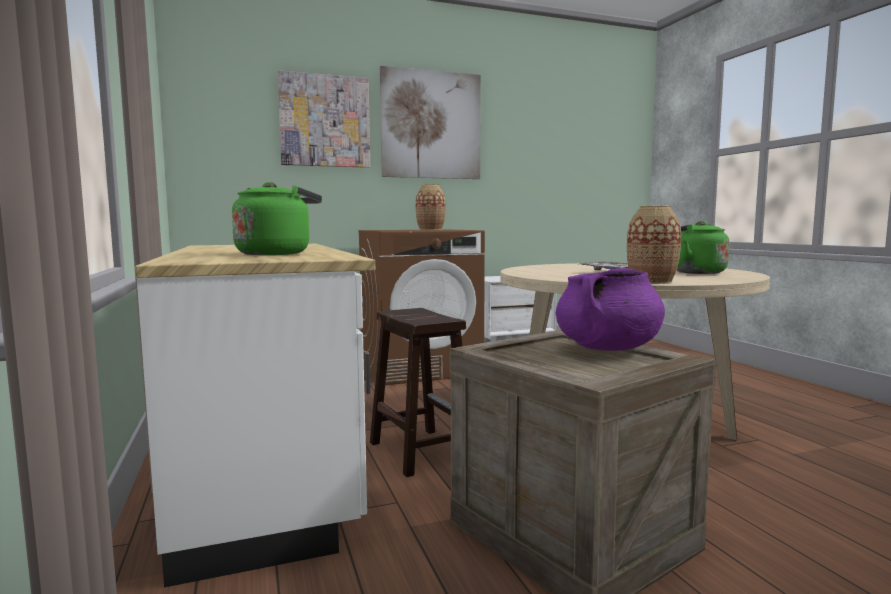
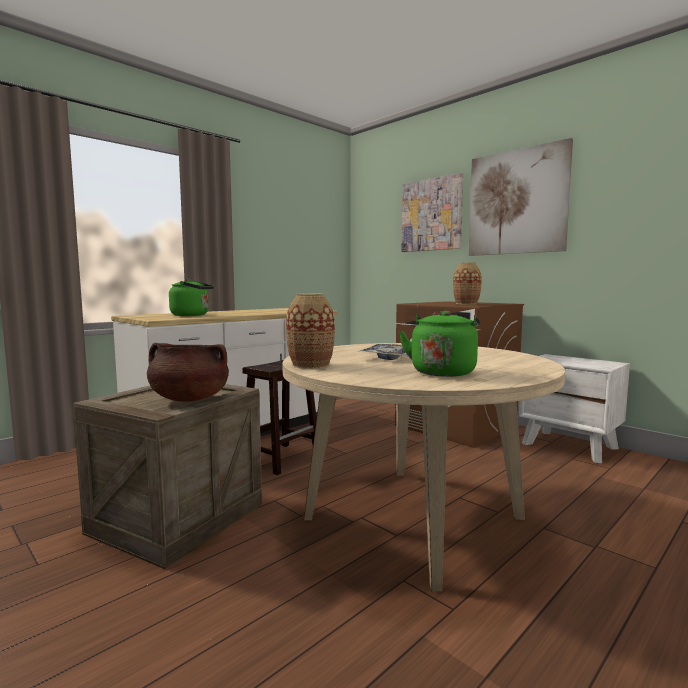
camera: 65 degrees right, 0 degrees up
purple cooking pot [556,268,665,351] -> brown cooking pot [147,343,229,402]

